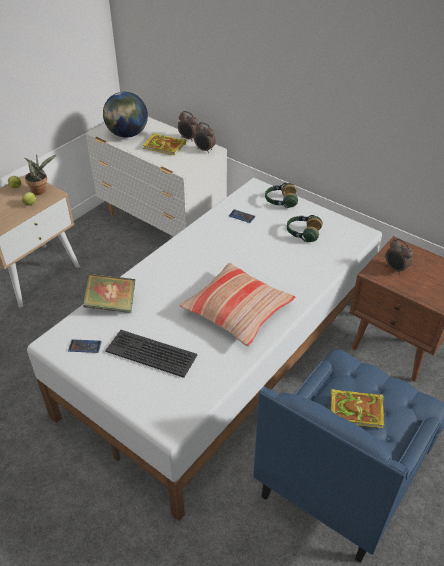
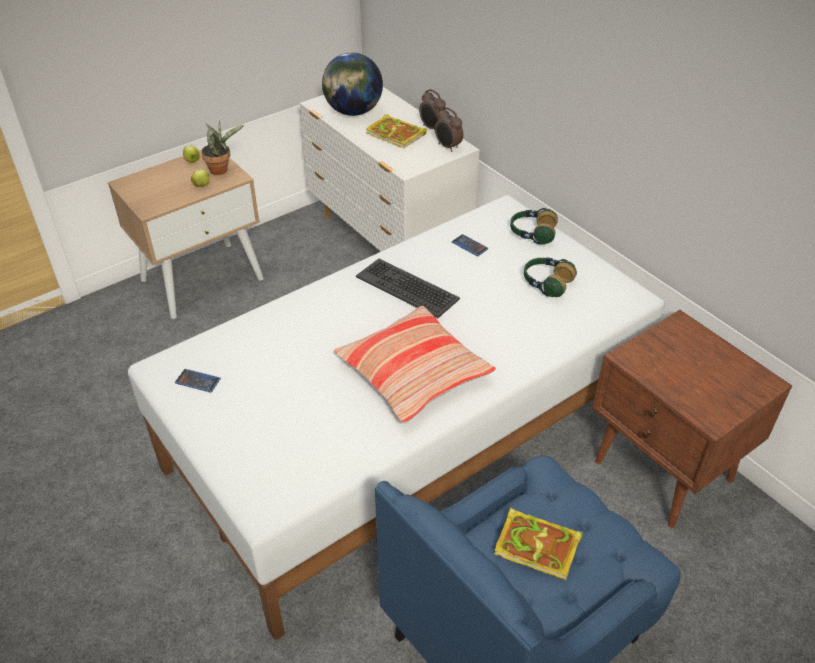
camera: 15 degrees right, 0 degrees up
book [83,273,135,313] -> none
keyboard [105,330,197,378] -> keyboard moved to [356,259,460,318]
alarm clock [385,238,413,274] -> none

